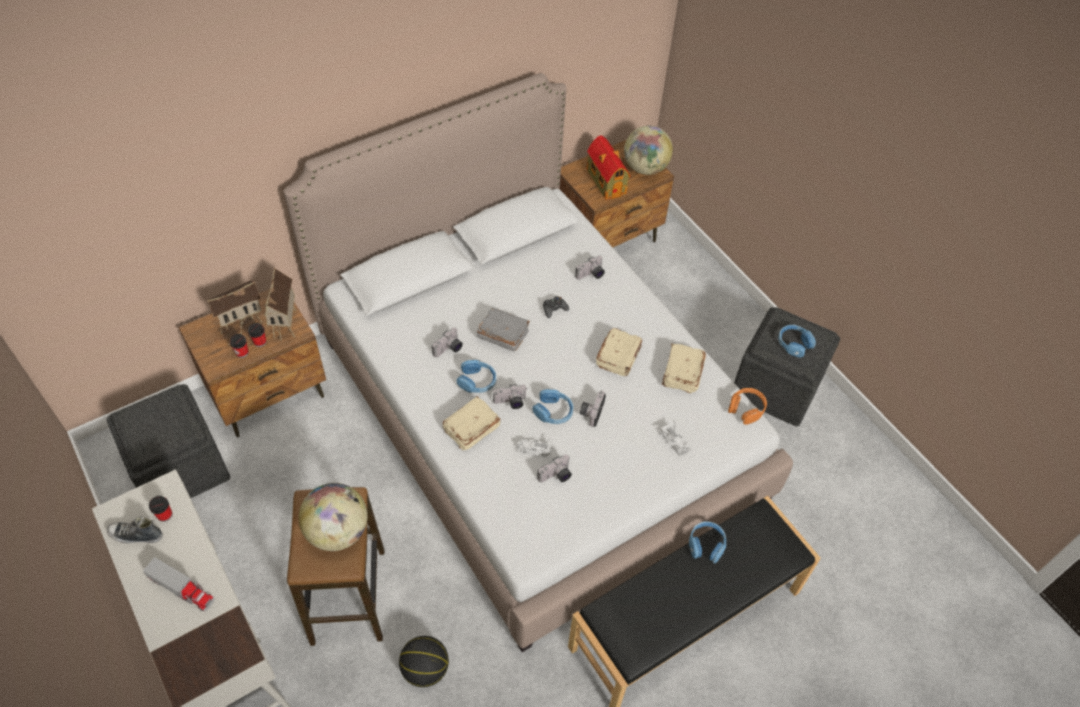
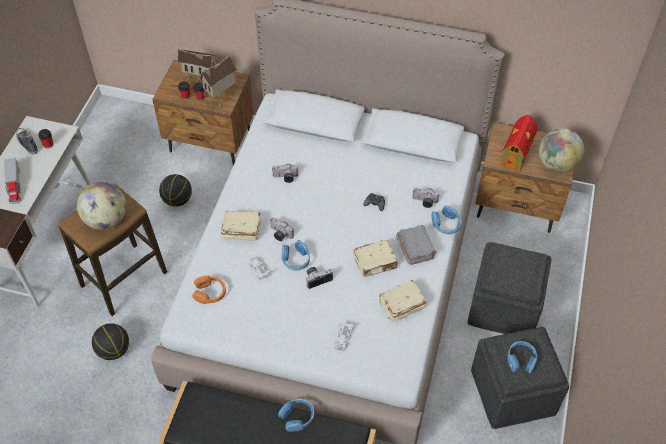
camera: 50 degrees right, 0 degrees up
grey ottoman [107,384,230,498] -> grey ottoman moved to [468,242,551,334]
blue headphones [456,360,496,393] -> blue headphones moved to [431,205,462,234]
grey book [477,308,530,351] -> grey book moved to [396,225,437,265]
camera [537,455,572,482] -> none
orange headphones [728,388,767,425] -> orange headphones moved to [192,275,226,304]
none -> basketball [159,174,192,207]

